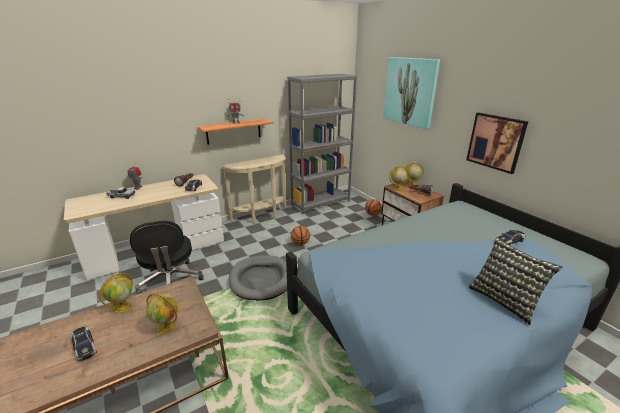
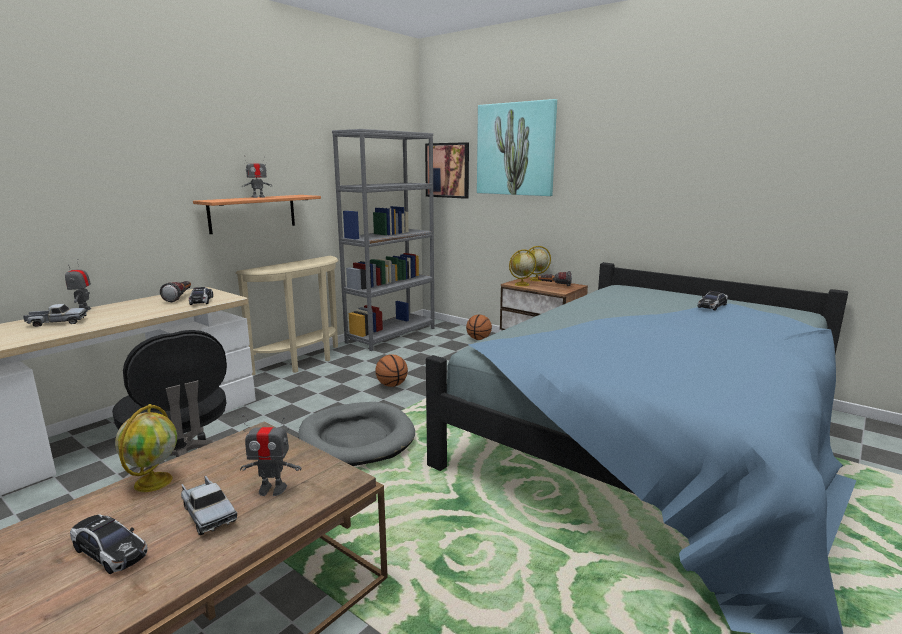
camera: 20 degrees left, 10 degrees down
globe [146,293,178,334] -> toy robot [240,415,301,496]
picture [466,112,528,174] -> picture moved to [425,142,469,199]
pillow [469,238,563,325] -> none
none -> toy truck [181,476,237,535]

